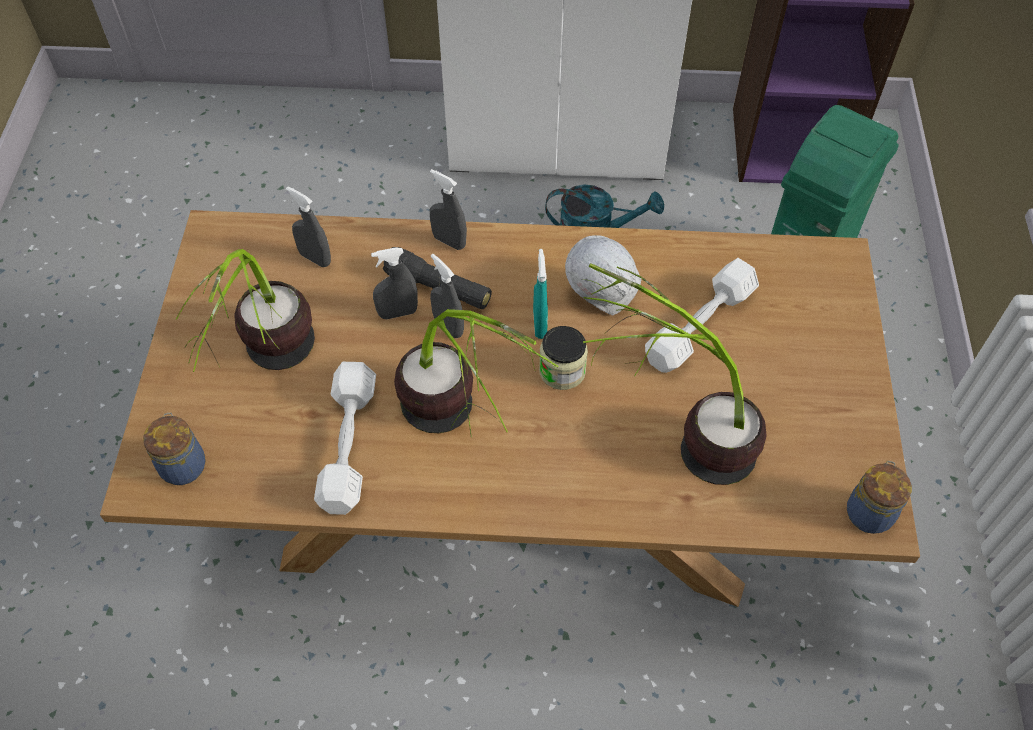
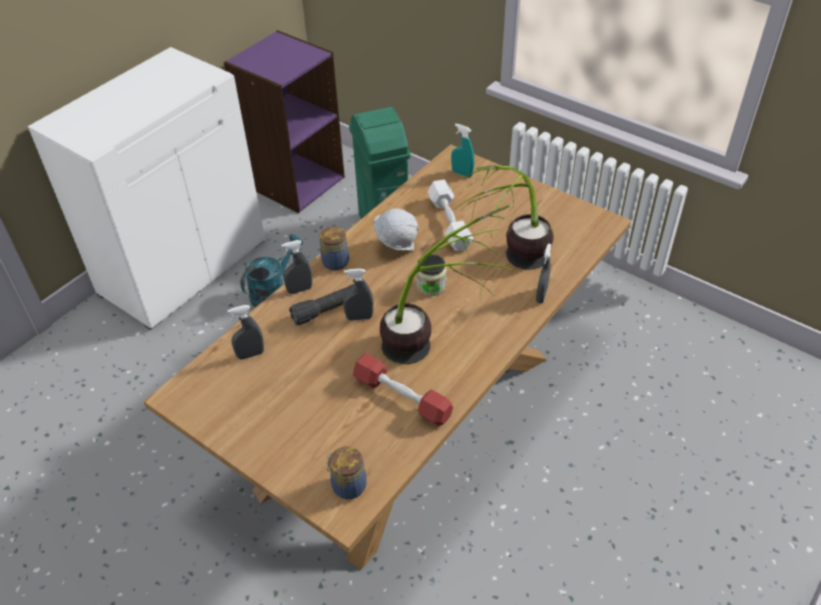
camera: 55 degrees left, 10 degrees down
potted plant [175,249,315,372] -> none
white dumbbell [314,362,376,515] -> red dumbbell [353,353,453,426]
grey spray bottle [371,247,418,319] -> grey spray bottle moved to [536,244,551,303]
turquoise spray bottle [533,249,548,339] -> turquoise spray bottle moved to [451,123,474,177]
jar [847,461,912,534] -> jar moved to [319,226,349,271]

